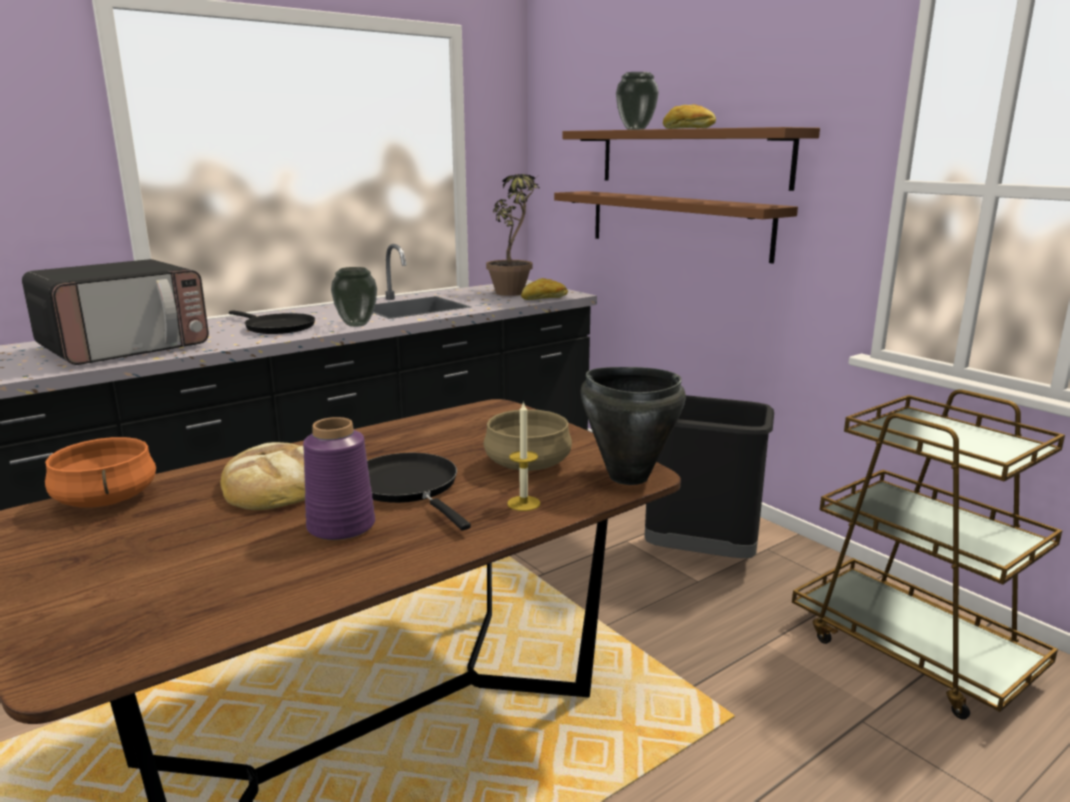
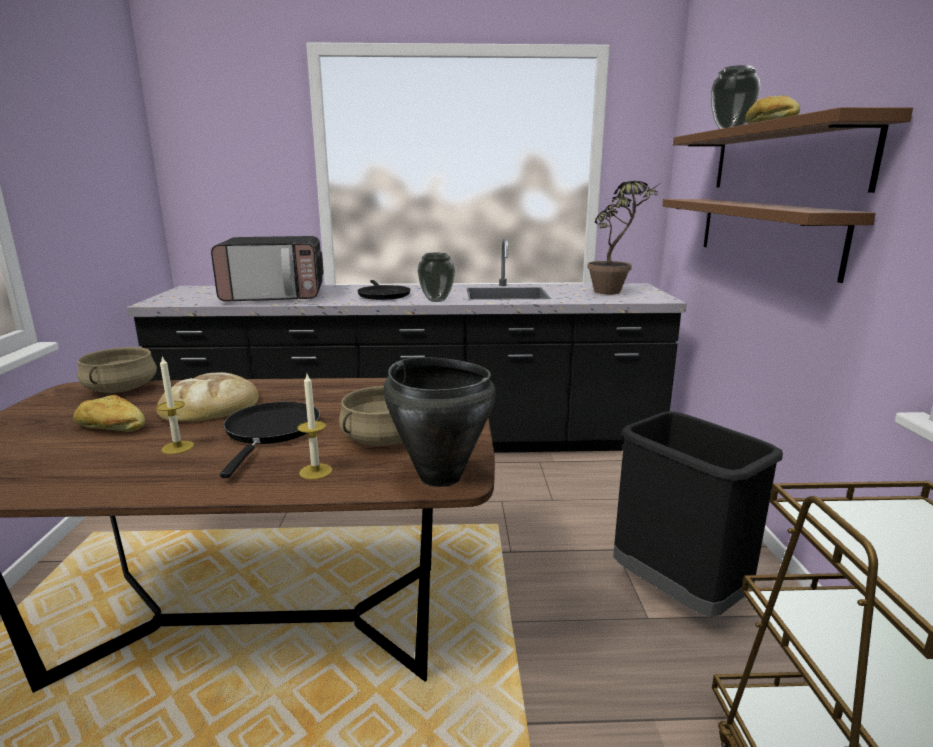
camera: 35 degrees right, 0 degrees up
orange cooking pot [45,437,156,507] -> beige cooking pot [77,347,157,393]
purple vase [303,417,375,540] -> candle [157,356,194,454]
bread [521,278,568,300] -> bread moved to [73,395,145,432]

